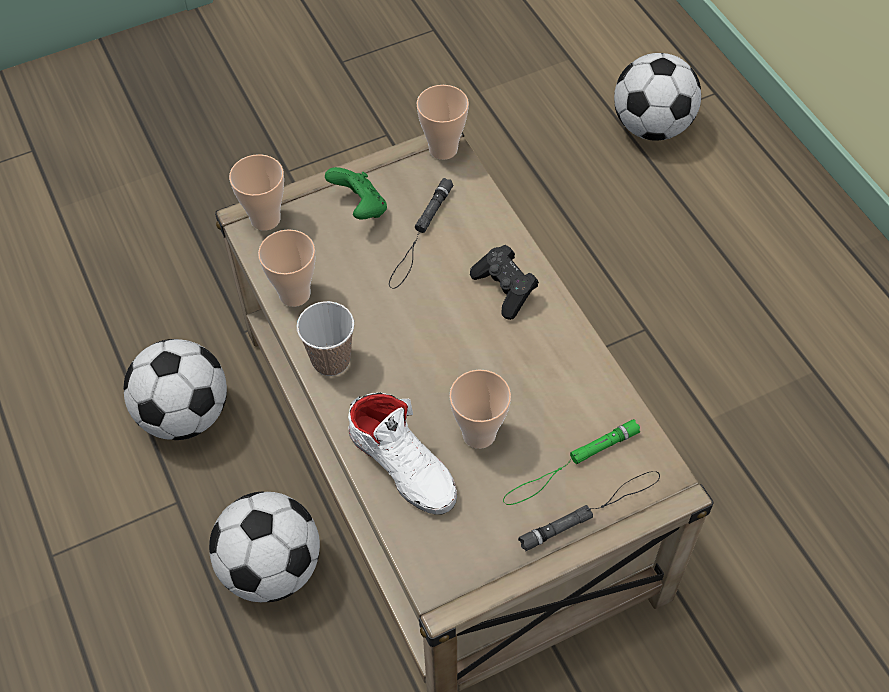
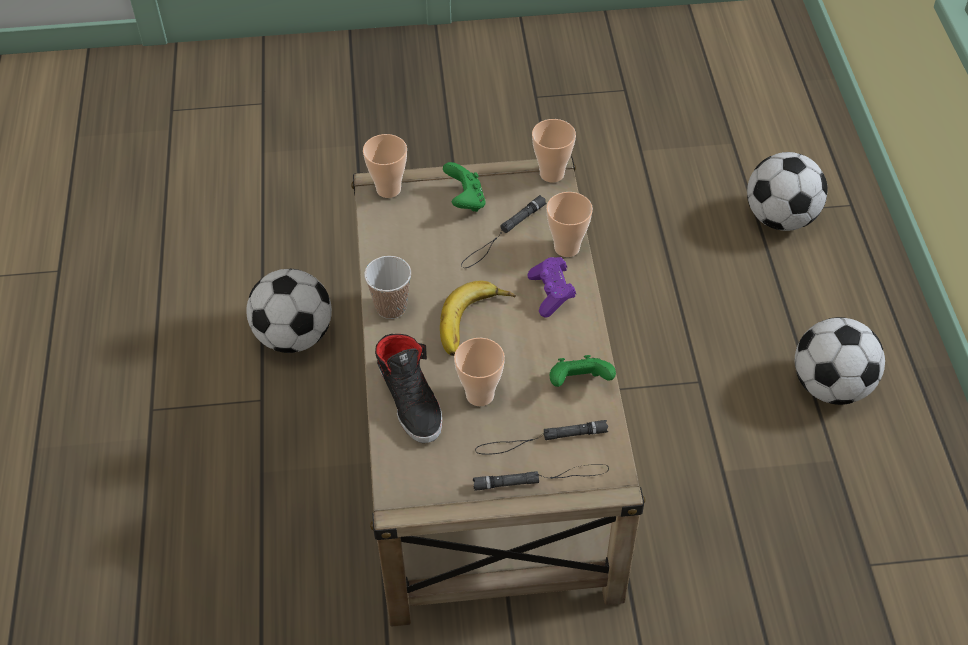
camera: 20 degrees right, 5 degrees down
football [209,492,320,602] -> football moved to [795,317,885,405]
cup [258,229,315,307] -> cup moved to [546,192,593,257]
white shoe [348,392,457,515] -> black shoe [375,334,442,443]
black game controller [470,245,539,320] -> purple game controller [528,257,576,318]
green flashlight [503,419,640,505] -> black flashlight [475,420,608,455]
none -> banana [440,281,516,356]
none -> green game controller [550,355,616,387]

